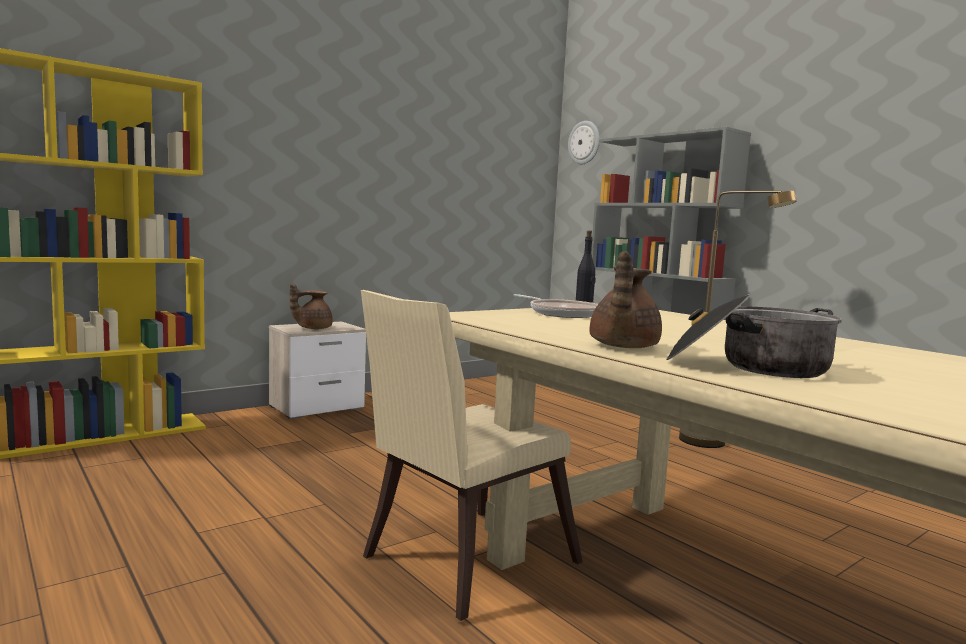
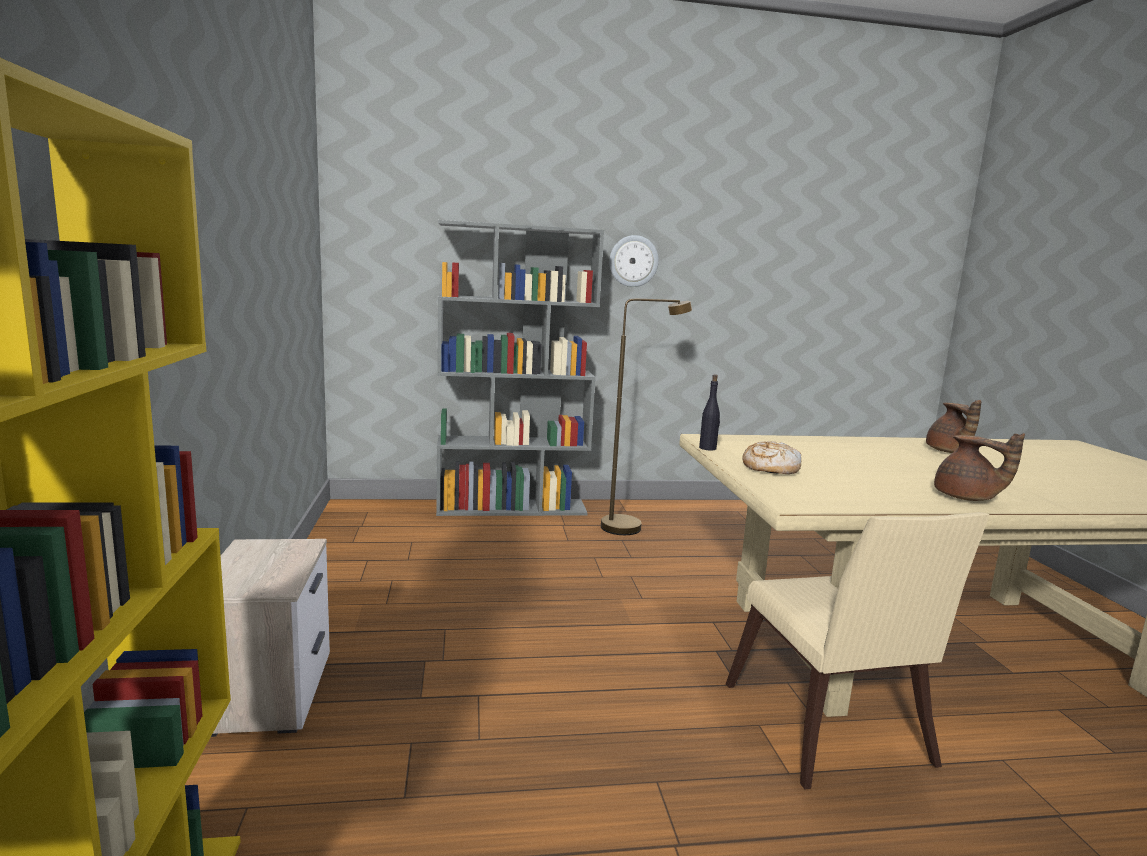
camera: 60 degrees left, 5 degrees up
brown teapot [290,283,333,329] -> brown teapot moved to [926,400,981,453]
frying pan [514,294,598,318] -> bread [742,441,801,474]
wall clock [568,121,600,164] -> wall clock moved to [609,235,659,287]
cooking pot [666,294,842,378] -> none

